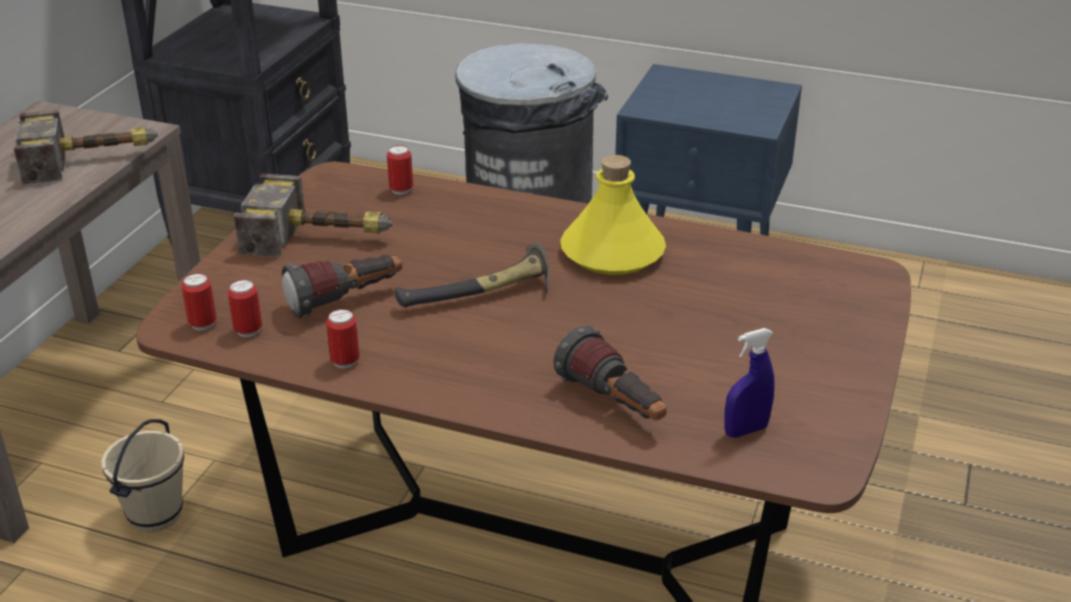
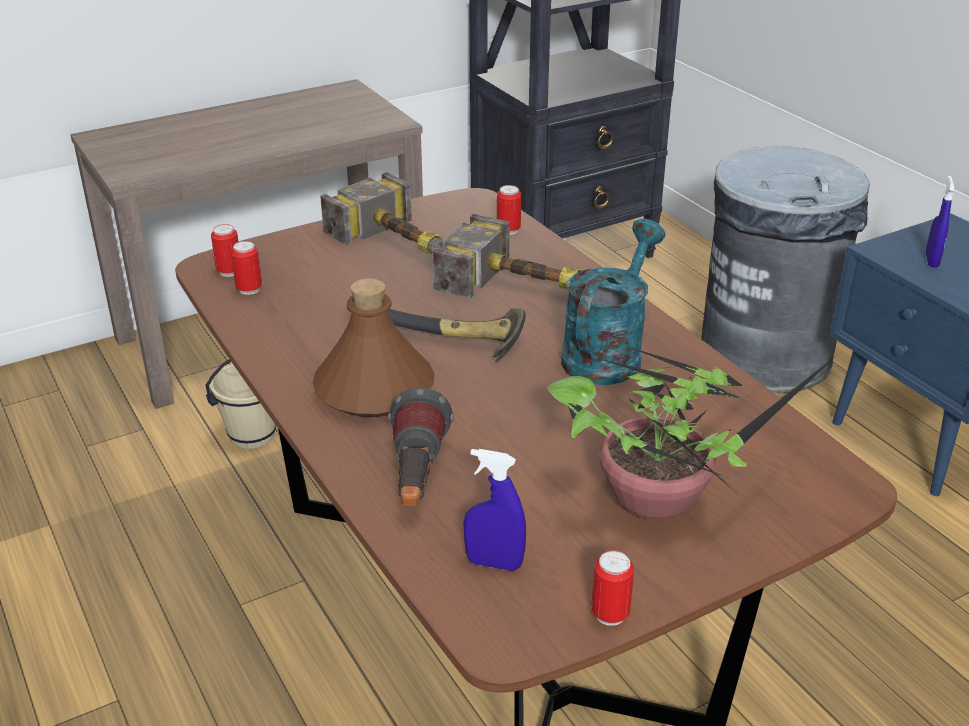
camera: 40 degrees right, 0 degrees up
hammer [14,110,158,185] -> hammer moved to [432,214,581,299]
flashlight [282,255,402,318] -> none
can [326,309,360,368] -> can moved to [592,550,634,626]
yellow bottle [560,155,666,275] -> turquoise watering can [561,219,665,385]
none -> brown bottle [313,279,435,417]
none -> potted plant [547,347,837,520]
none -> blue spray bottle [926,175,954,267]

